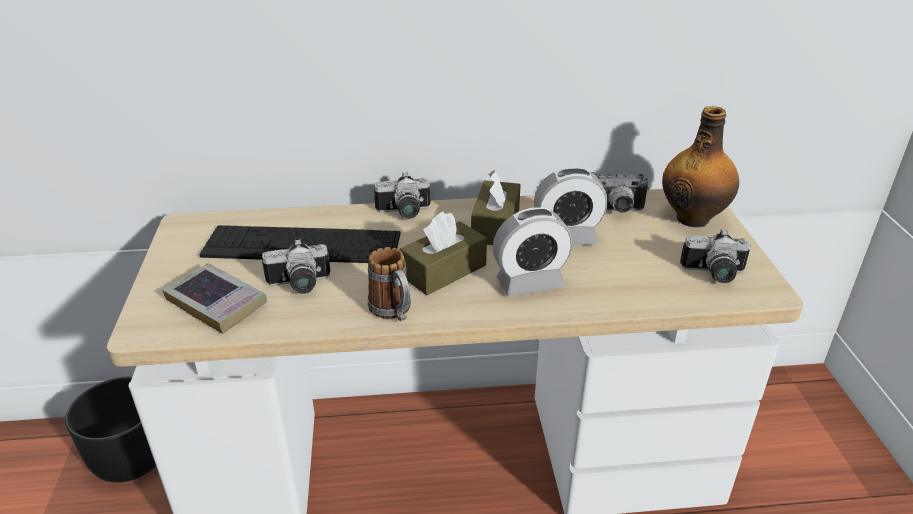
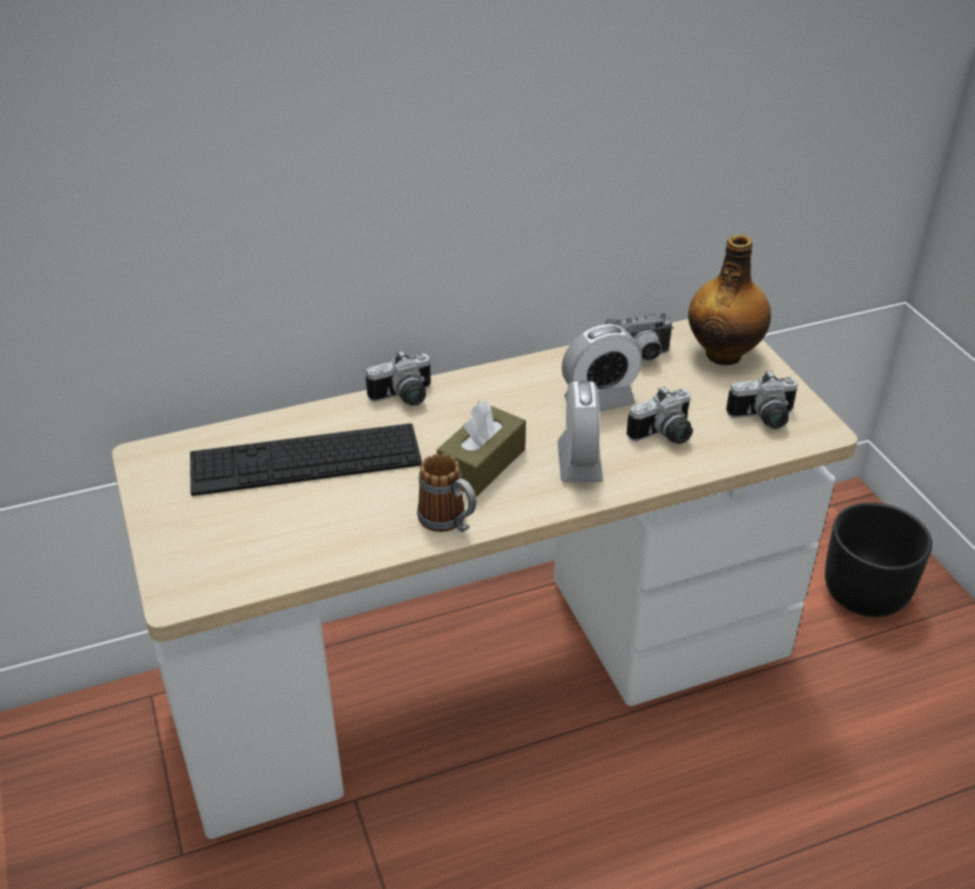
camera: 15 degrees left, 5 degrees up
black planter [65,377,156,483] -> black planter moved to [825,502,932,617]
book [162,263,267,334] -> none
camera [262,239,331,294] -> camera moved to [626,386,693,444]
brown tissue box [471,170,521,245] -> none
alarm clock [493,207,572,297] -> alarm clock turned 60 degrees counterclockwise [557,381,603,482]

